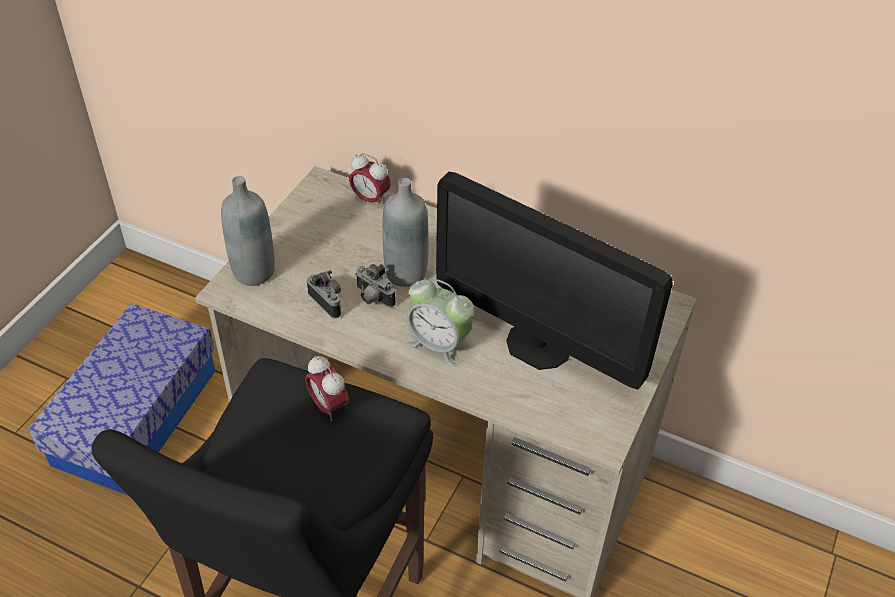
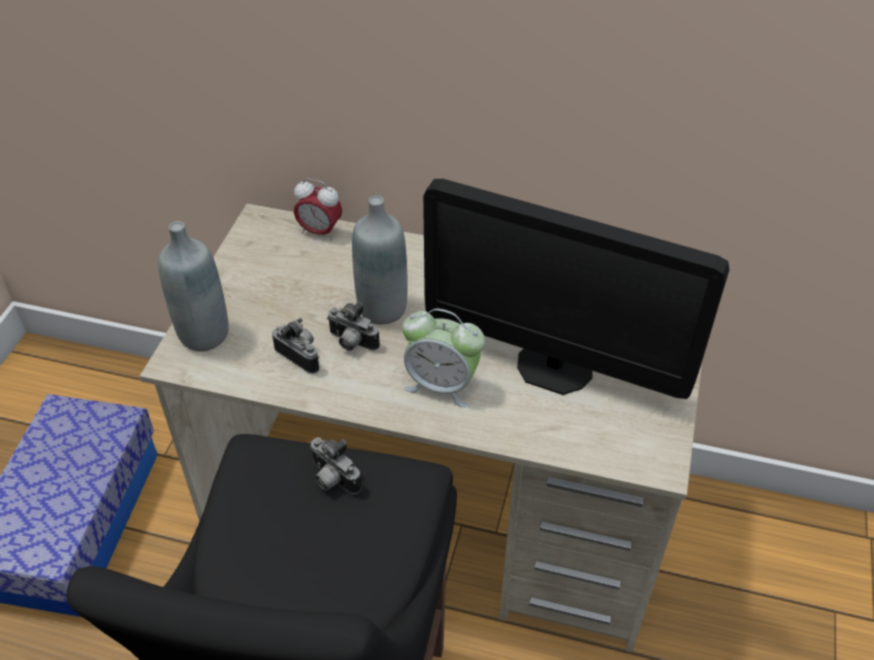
camera: 10 degrees left, 0 degrees up
alarm clock [305,355,349,421] -> camera [310,437,362,494]

